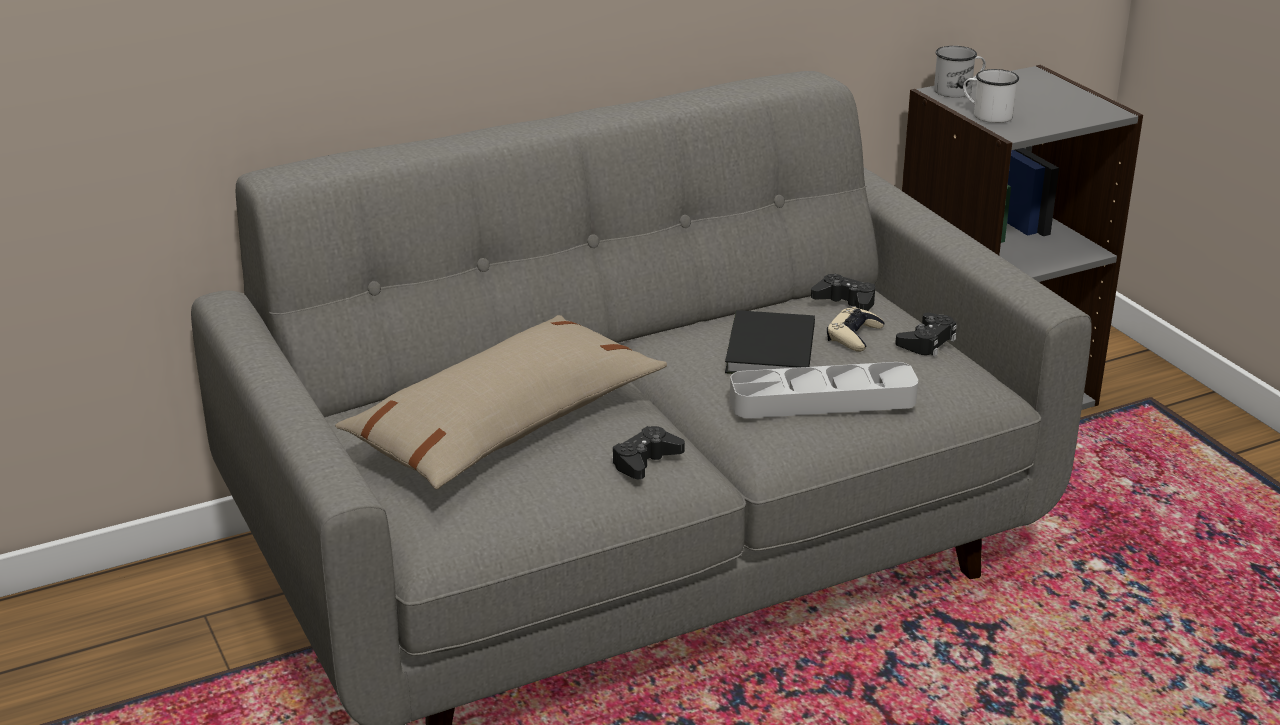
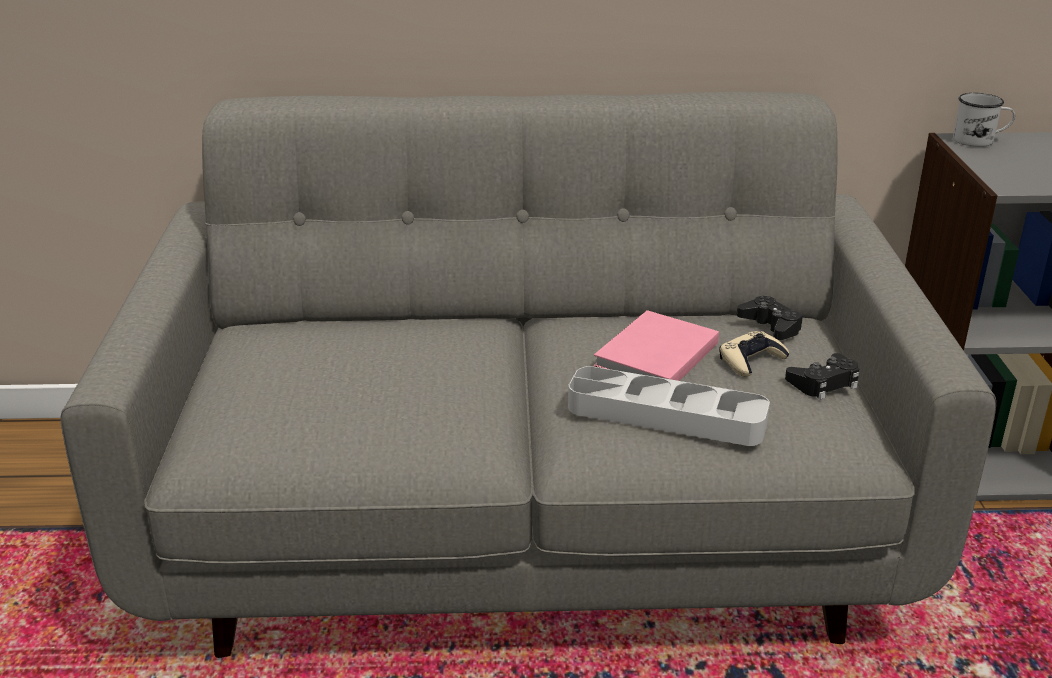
camera: 25 degrees right, 0 degrees up
beige pillow [335,315,667,489] -> none
black game controller [612,426,685,479] -> none
black book [725,310,815,374] -> pink book [594,310,719,381]
white mug [963,69,1019,123] -> none

